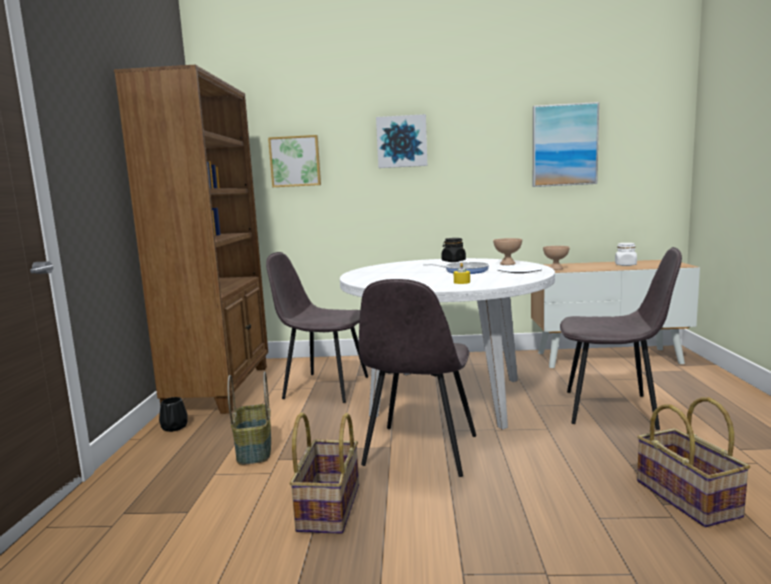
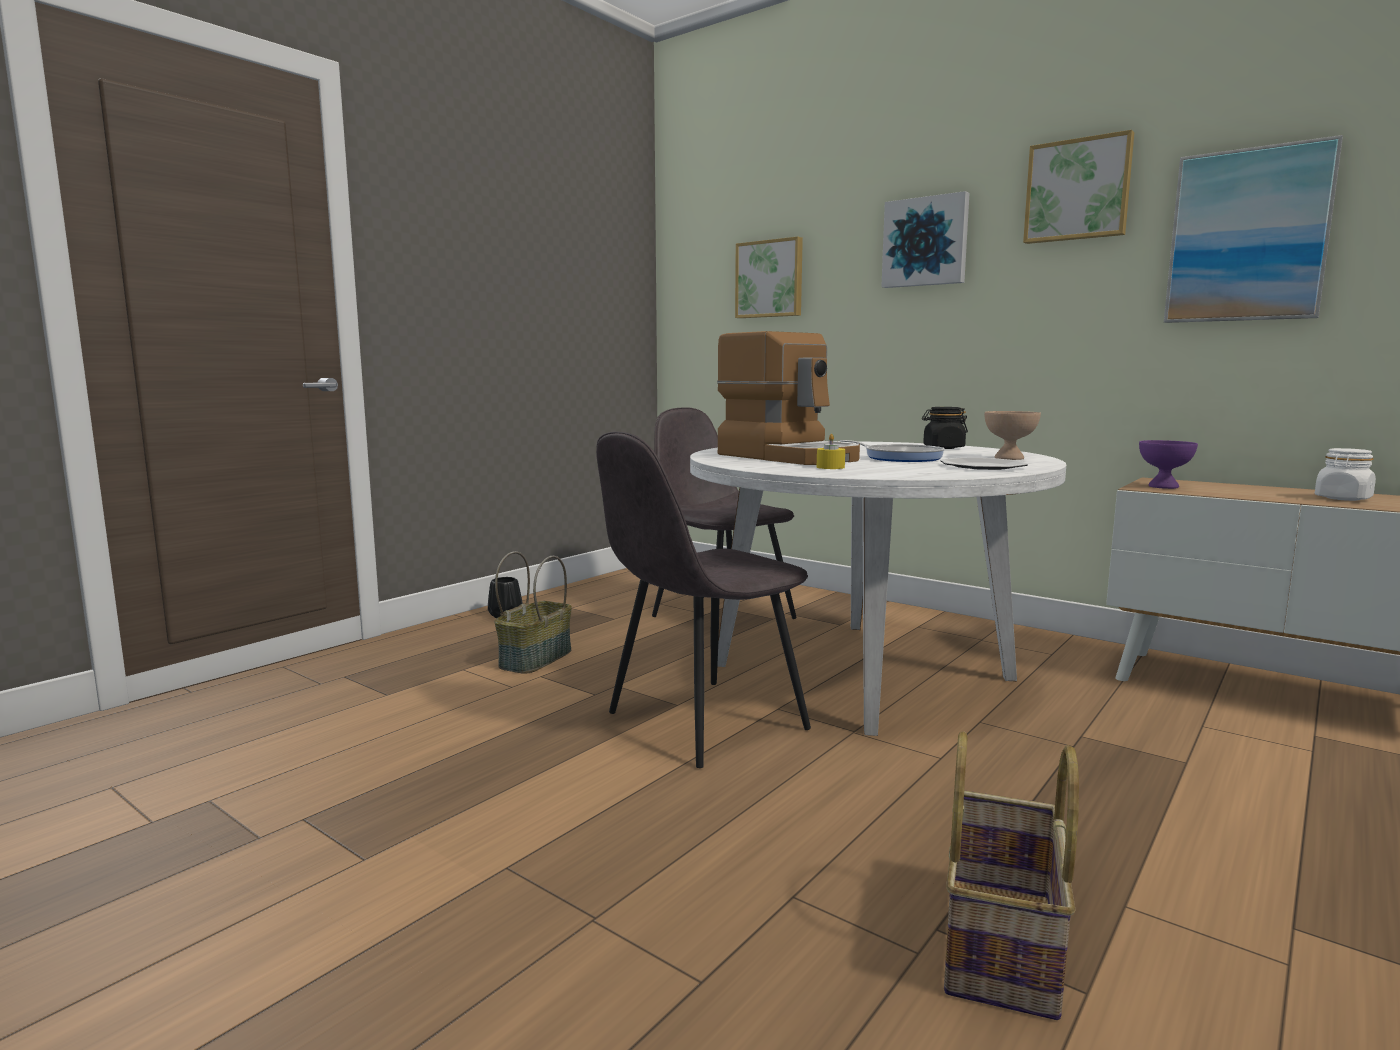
camera: 35 degrees right, 0 degrees up
brown bookcase [114,65,268,414] -> none
basket [289,412,359,534] -> none
beige bowl [543,246,570,270] -> purple bowl [1139,440,1198,489]
grey chair [560,247,682,430] -> none
none -> coffee machine [717,331,860,465]
none -> picture [1023,130,1134,244]

